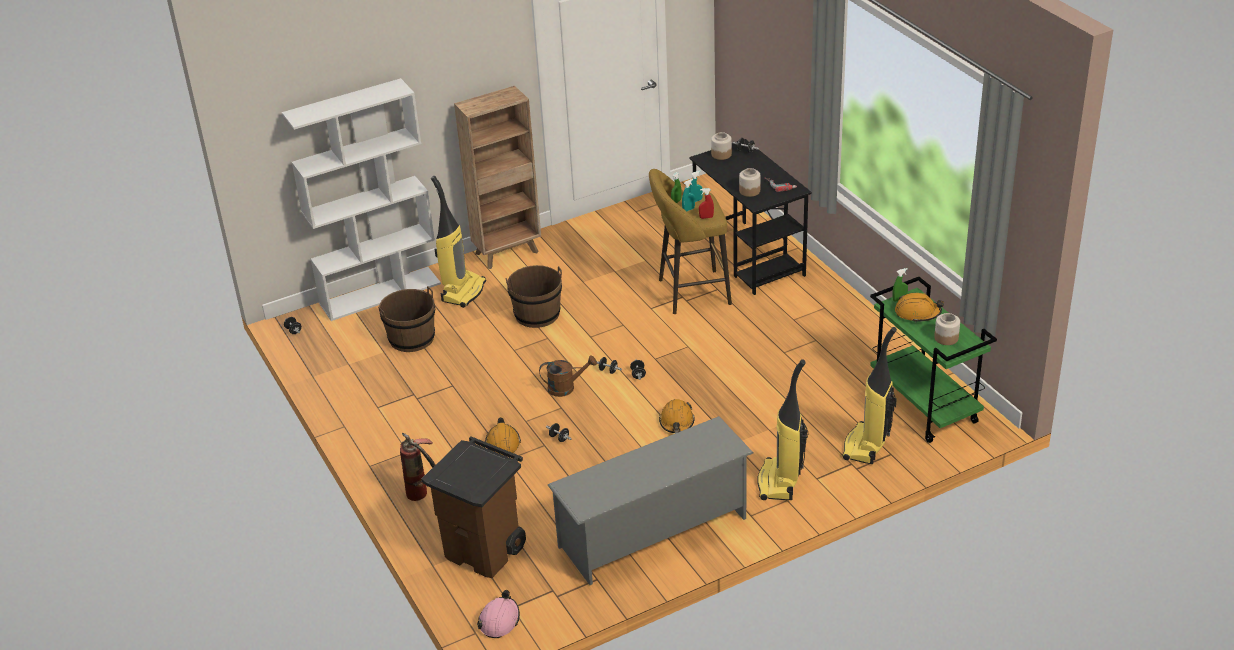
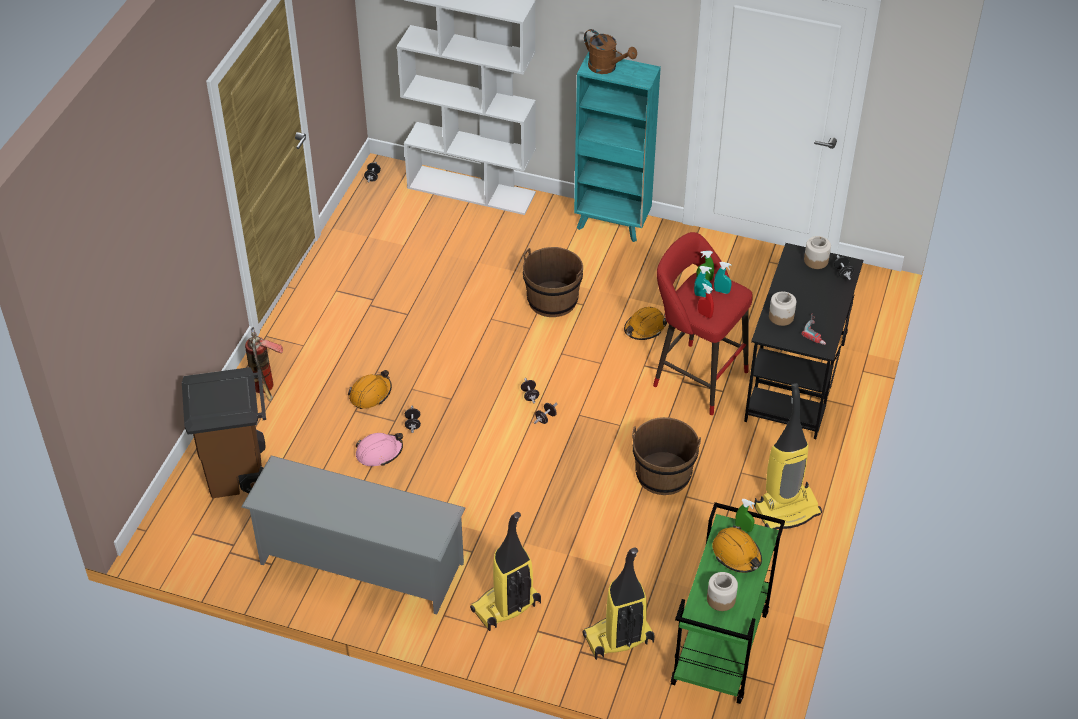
camera: 45 degrees right, 10 degrees up
brown bucket [378,286,435,352] -> brown bucket moved to [632,417,701,495]
vacuum cleaner [431,176,486,308] -> vacuum cleaner moved to [754,383,822,529]
brown bookcase [454,86,541,269] -> turquoise bookcase [574,52,661,242]
pink hard hat [477,590,520,638] -> pink hard hat moved to [356,433,403,466]
brown watering can [539,355,597,397] -> brown watering can moved to [584,29,637,74]
yellow stool [649,169,732,314] -> red stool [653,232,753,415]
orange hard hat [659,399,695,433] -> orange hard hat moved to [624,307,667,340]

